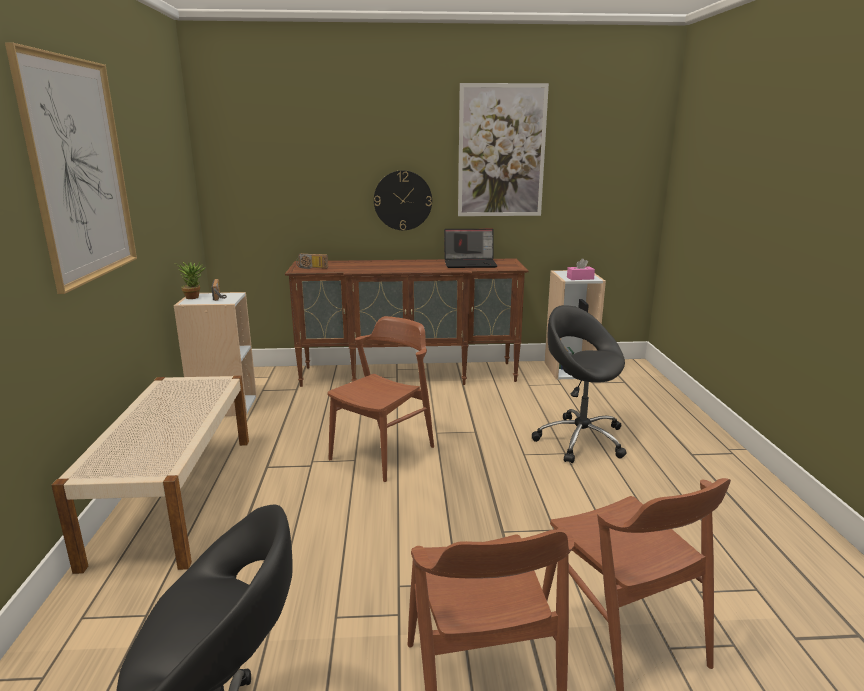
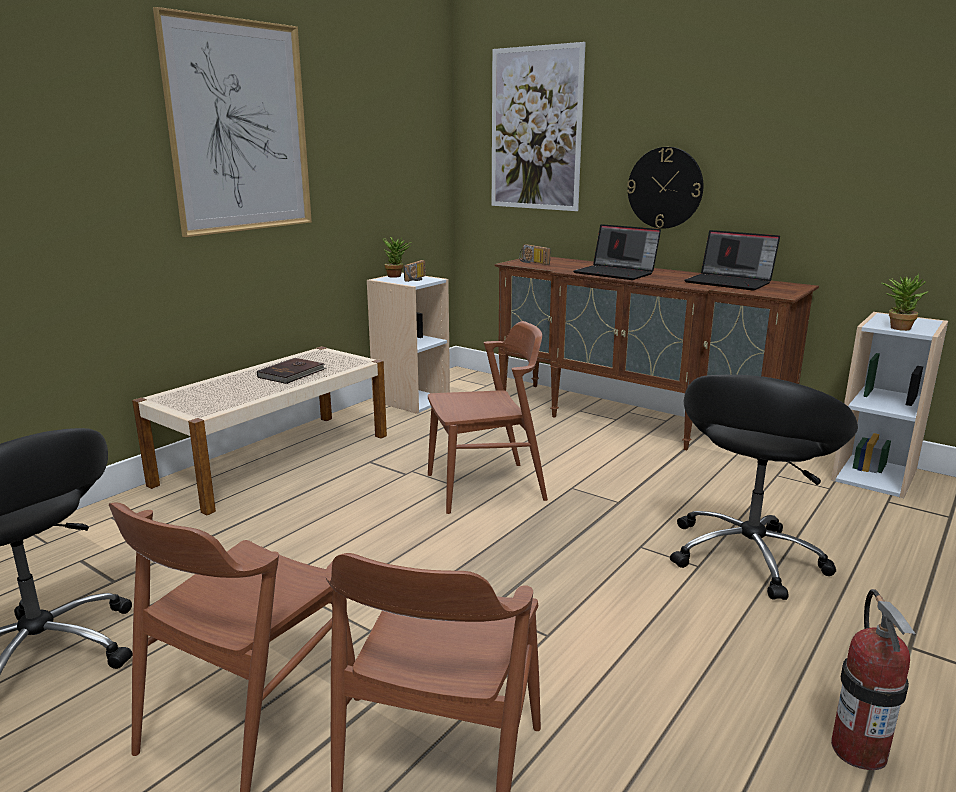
camera: 40 degrees right, 0 degrees up
picture [458,83,549,216] -> picture moved to [492,42,586,211]
black office chair [532,305,627,463] -> black office chair turned 135 degrees counterclockwise [670,375,858,600]
pink tissue box [567,258,595,280] -> potted plant [881,273,928,331]
none -> brown book [257,358,326,384]
none -> laptop [573,224,661,280]
none -> fire extinguisher [831,589,916,770]

